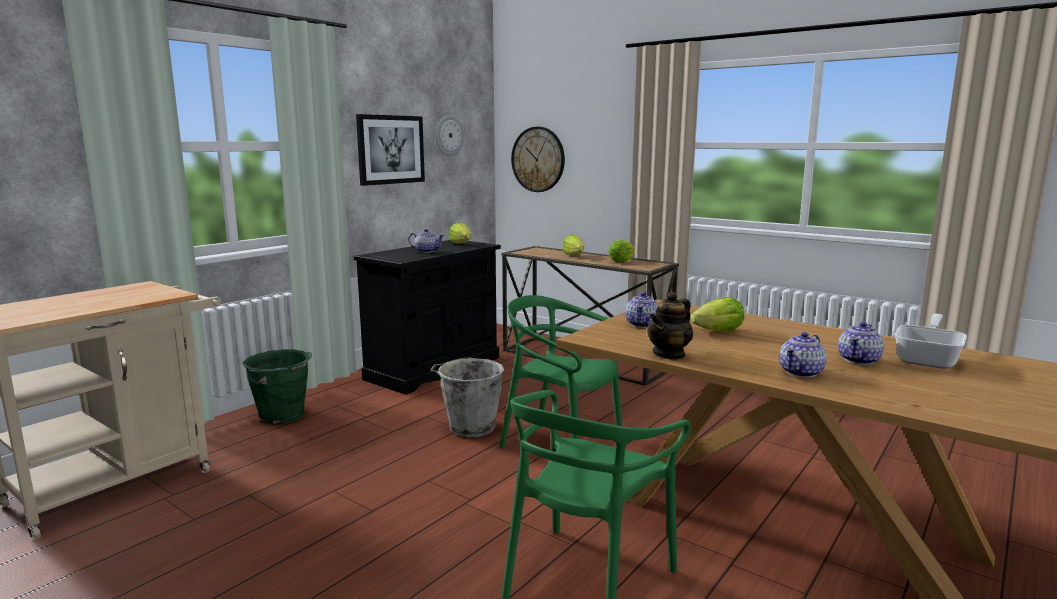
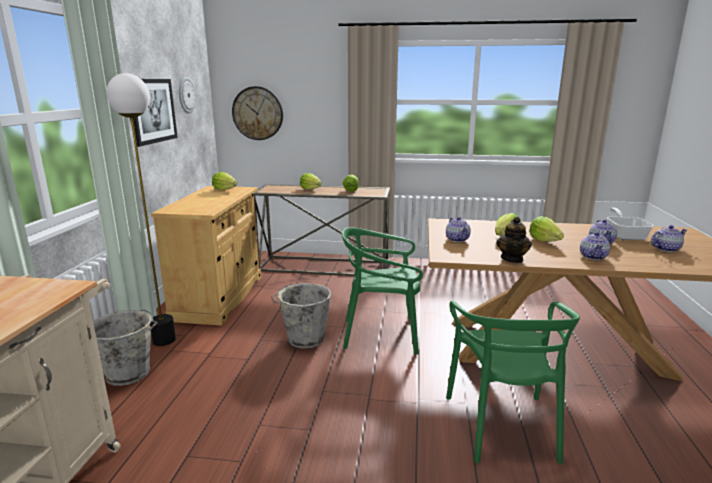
camera: 30 degrees left, 5 degrees up
green bucket [242,349,312,424] -> grey bucket [93,310,158,386]
black cabinet [354,240,501,395] -> beige cabinet [151,186,261,325]
teapot [408,229,444,253] -> teapot moved to [651,225,687,252]
none -> floor lamp [107,73,176,346]
none -> lettuce [529,216,564,242]

